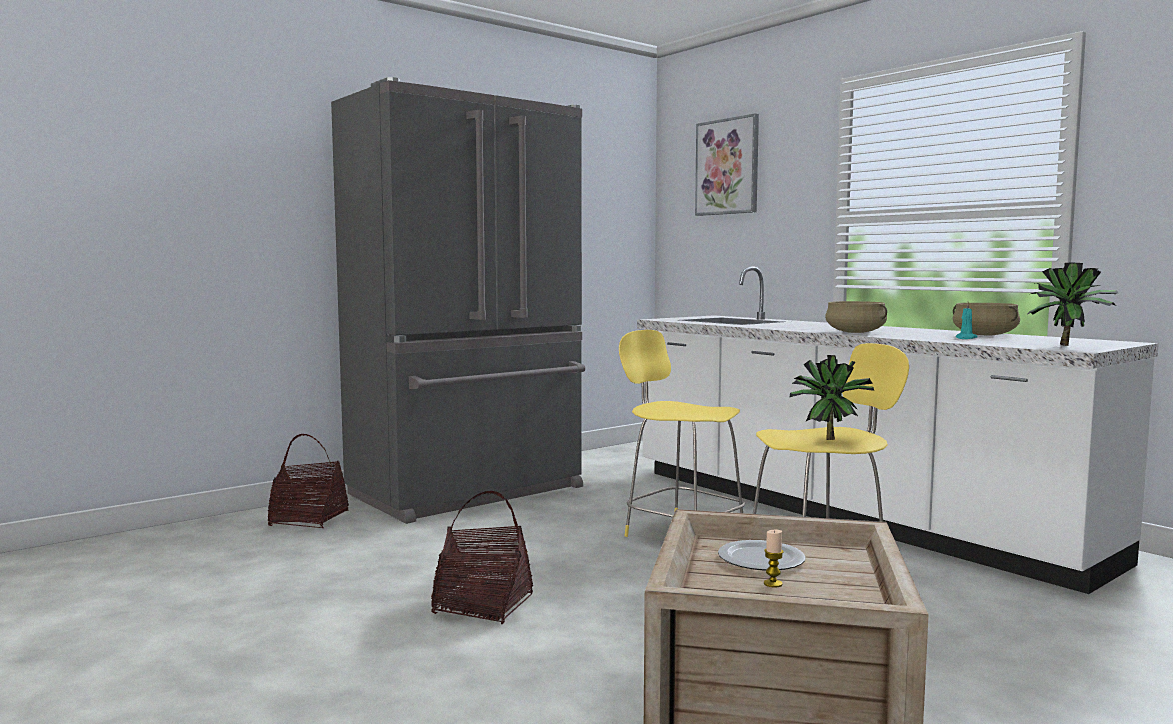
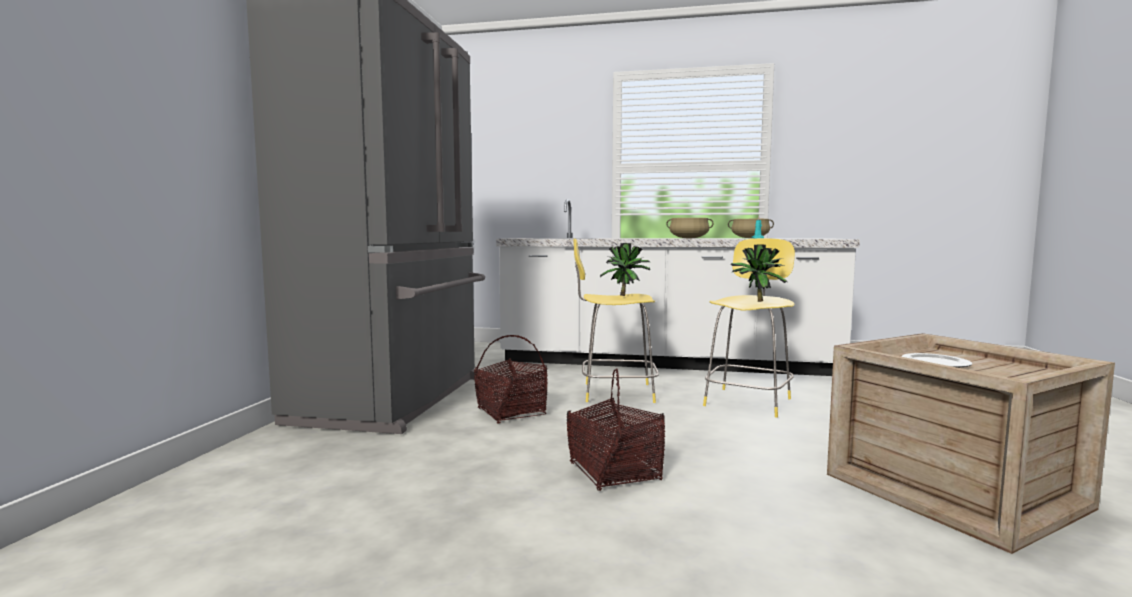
camera: 40 degrees left, 0 degrees up
basket [268,434,349,528] -> basket moved to [474,335,547,423]
picture [695,114,759,216] -> none
candle [764,530,784,588] -> none
potted plant [1027,263,1119,346] -> potted plant moved to [600,243,650,296]

